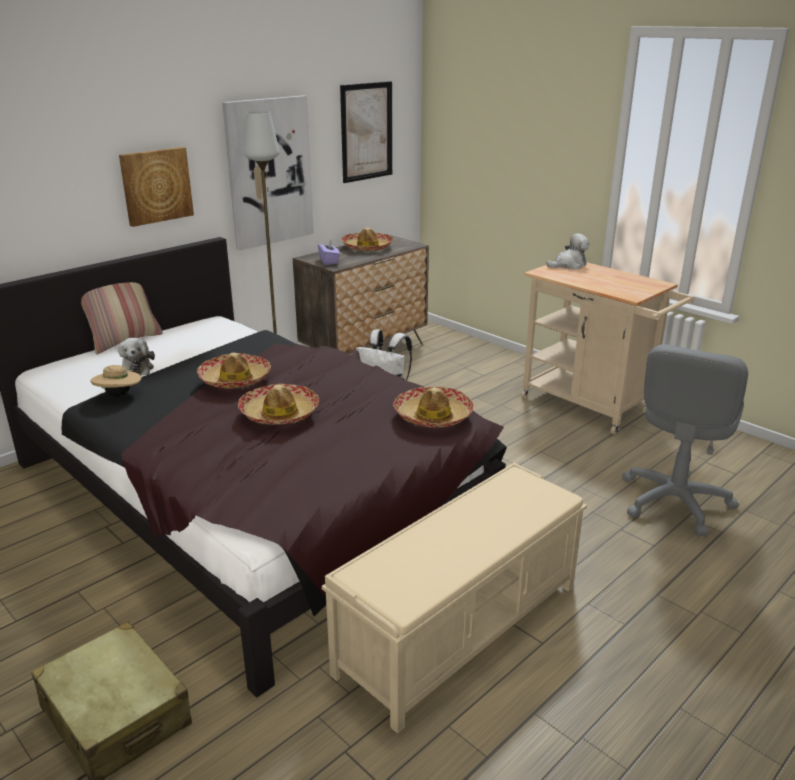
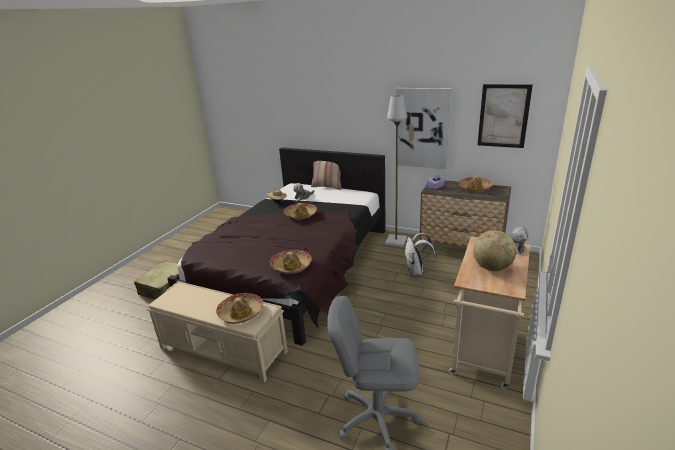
camera: 70 degrees right, 0 degrees up
picture [119,147,194,227] -> none
hat [238,384,319,425] -> hat moved to [216,293,263,324]
none -> globe [473,230,516,271]

